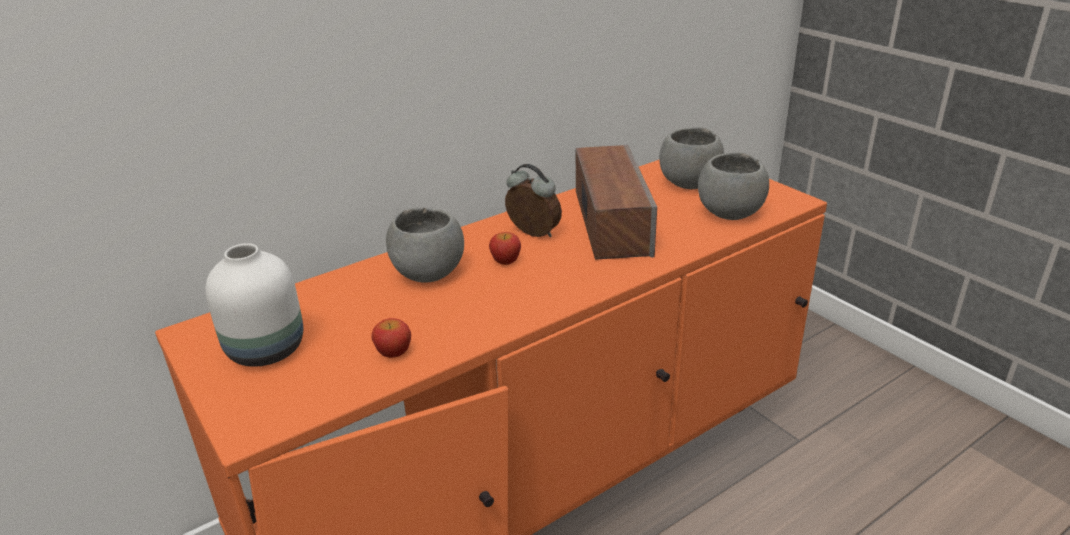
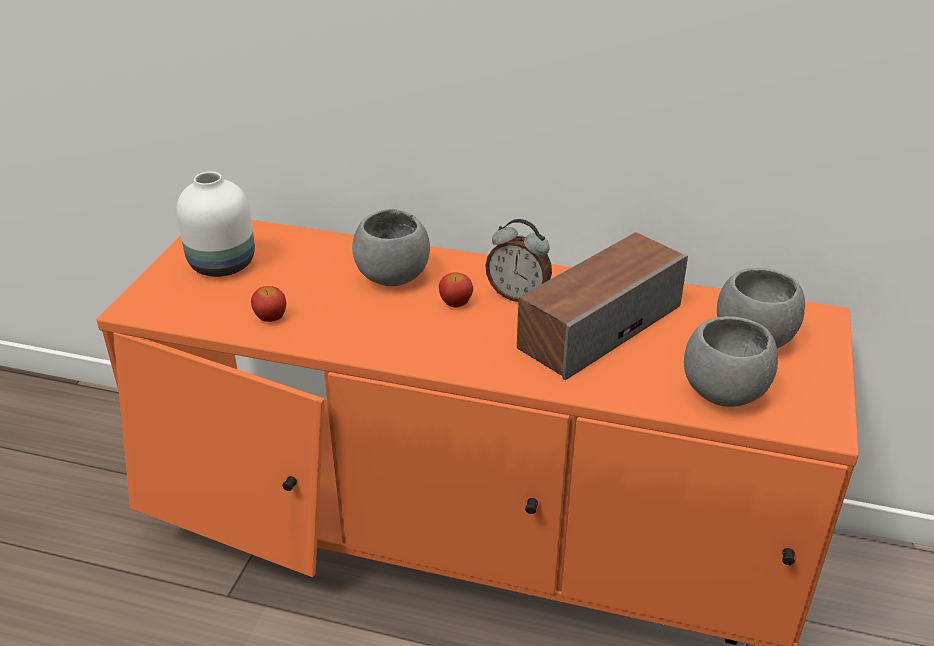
camera: 50 degrees right, 5 degrees up
alarm clock [505,164,562,237] -> alarm clock turned 120 degrees clockwise [485,219,552,302]

